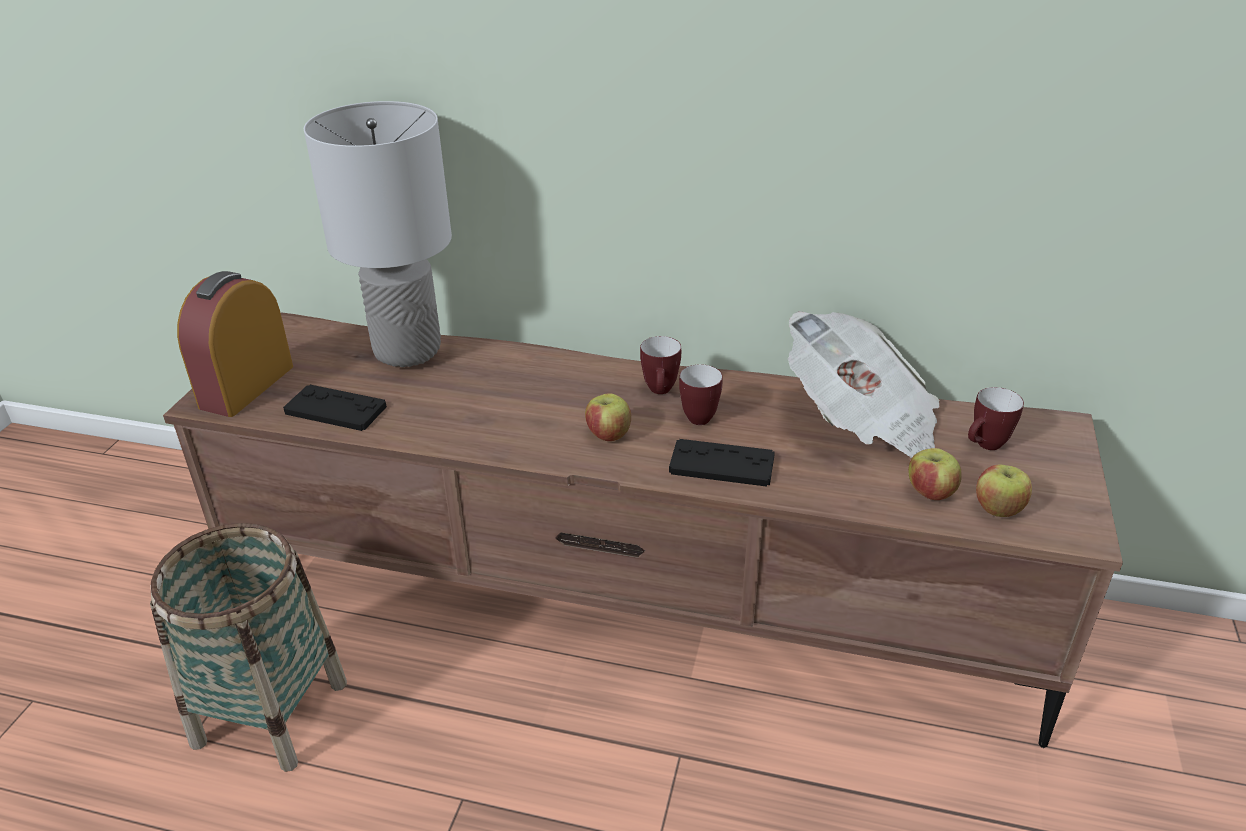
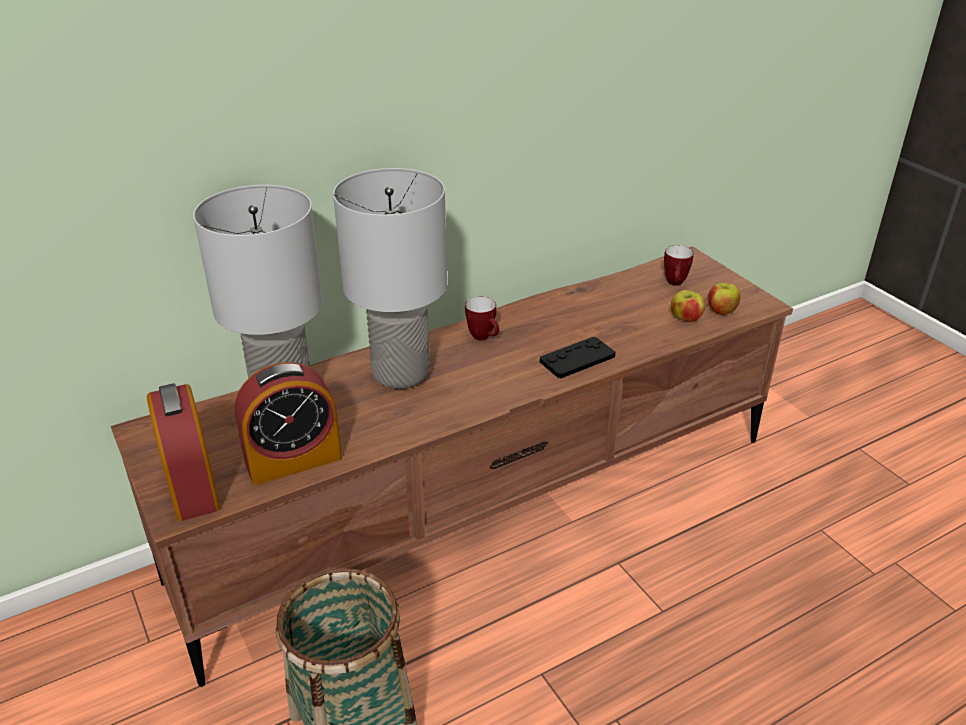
camera: 45 degrees left, 0 degrees up
black game controller [283,385,387,431] -> alarm clock [235,362,342,485]
apple [585,393,631,441] -> none
mug [679,364,723,425] -> none
newspaper [788,311,940,458] -> none
none -> grey table lamp [333,168,447,389]

